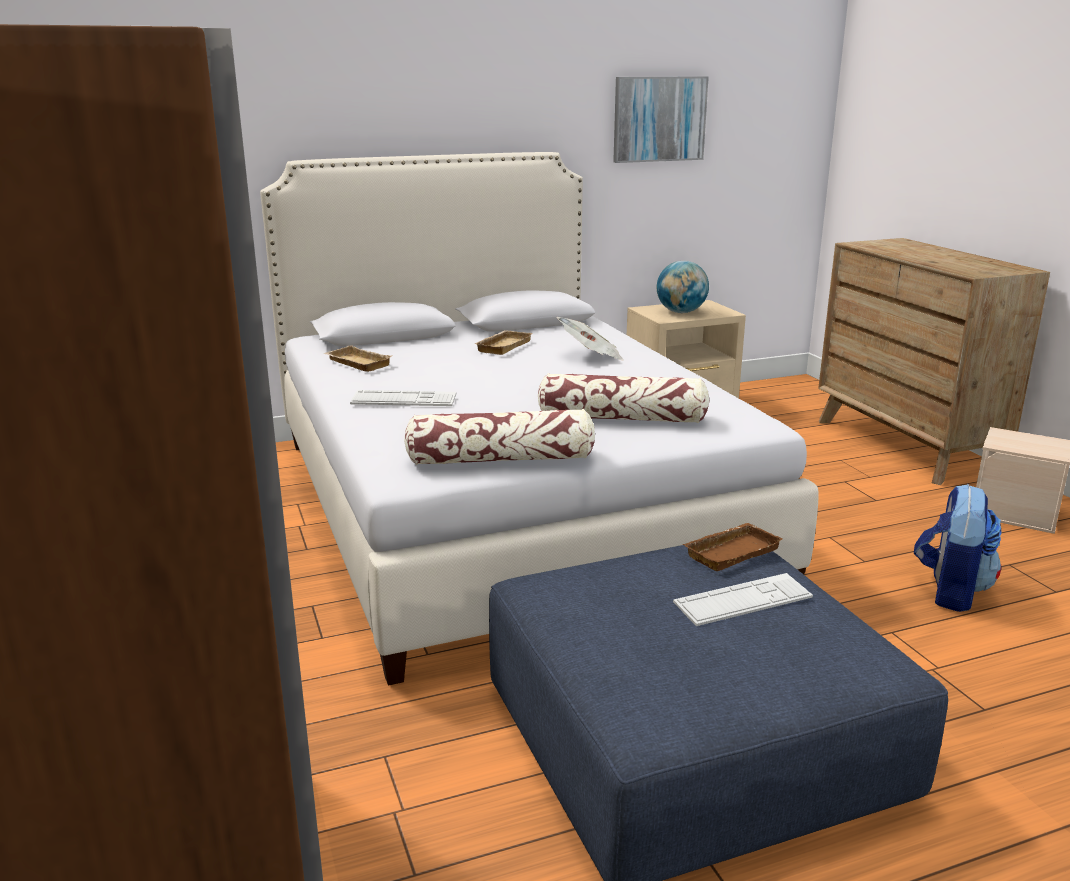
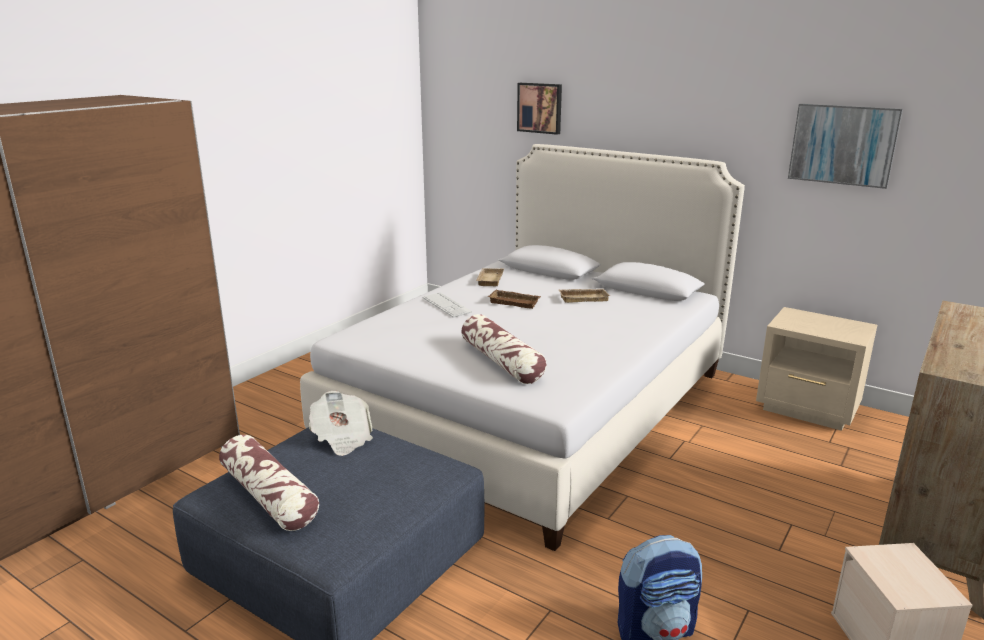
camera: 55 degrees right, 0 degrees up
pillow [404,409,595,465] -> pillow moved to [219,435,319,531]
newspaper [557,317,625,361] -> newspaper moved to [309,391,373,456]
globe [657,261,709,313] -> none
keyboard [673,573,813,626] -> none
brown tray [682,523,783,571] -> brown tray moved to [488,290,541,309]
none -> picture [517,83,562,135]

